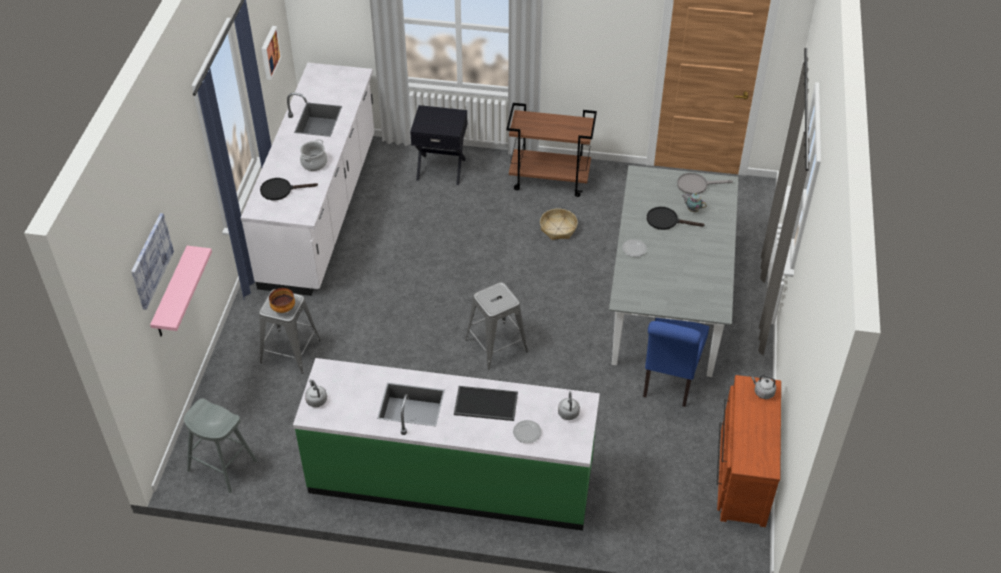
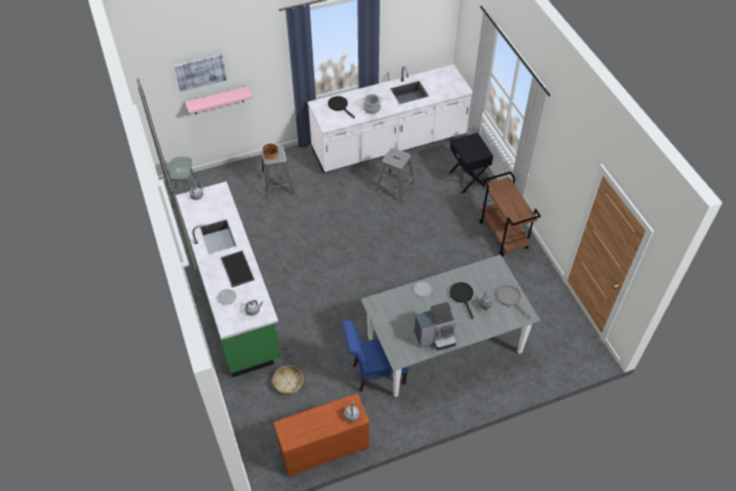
camera: 60 degrees right, 5 degrees up
picture [261,26,282,80] -> none
grey stool [465,282,528,370] -> grey stool moved to [376,148,415,203]
basket [540,209,578,240] -> basket moved to [272,366,303,395]
none -> coffee machine [414,302,456,350]

